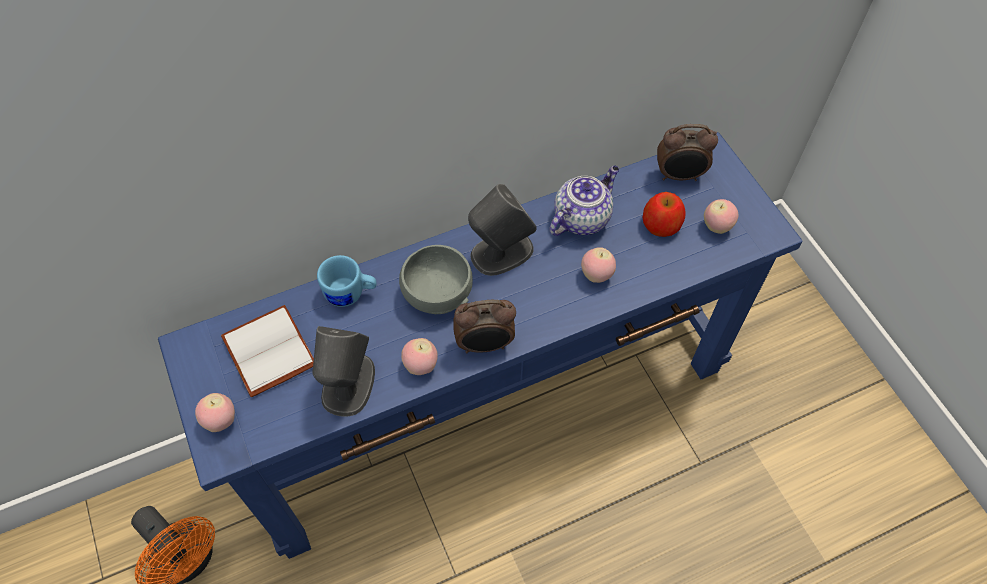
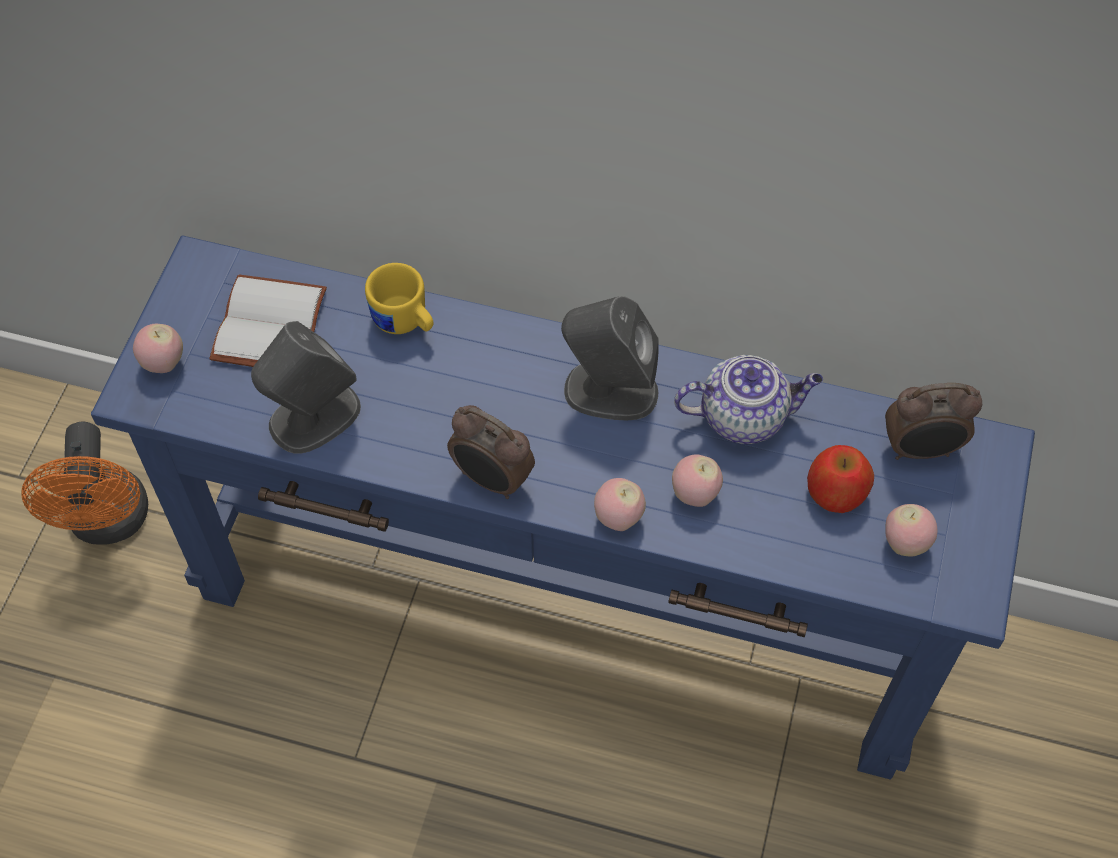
camera: 40 degrees right, 0 degrees up
blue mug [317,255,377,307] -> yellow mug [365,263,434,334]
grey bowl [399,245,473,314] -> none
apple [401,338,438,375] -> apple moved to [594,478,646,531]
alarm clock [657,124,718,181] -> alarm clock turned 45 degrees counterclockwise [885,383,982,460]

